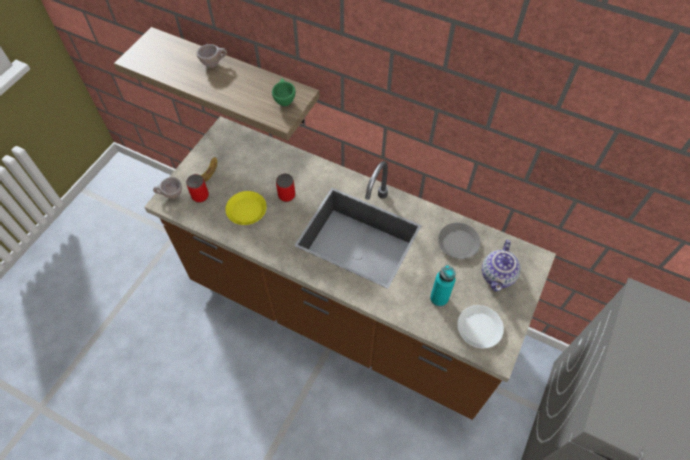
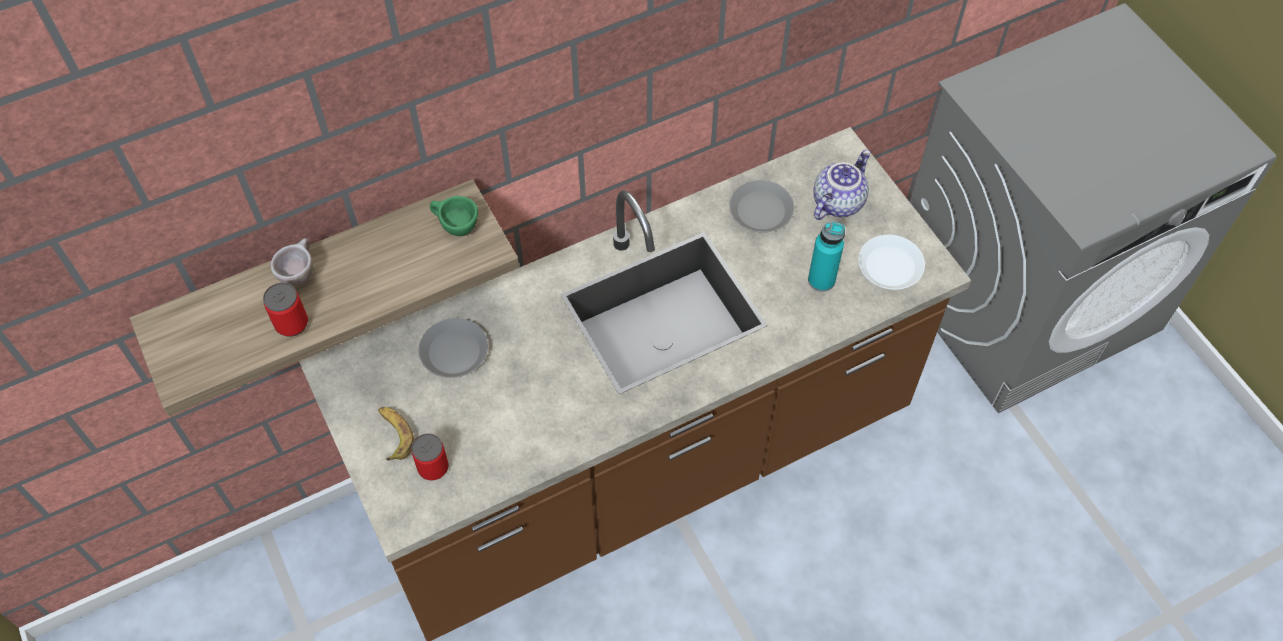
camera: 55 degrees left, 0 degrees up
beige cup [153,177,182,199] -> none
yellow plate [225,191,267,225] -> none
can [276,174,295,202] -> can moved to [263,283,308,337]
teapot [482,240,521,291] -> teapot turned 105 degrees counterclockwise [813,150,871,220]
none -> grey plate [419,318,488,378]

